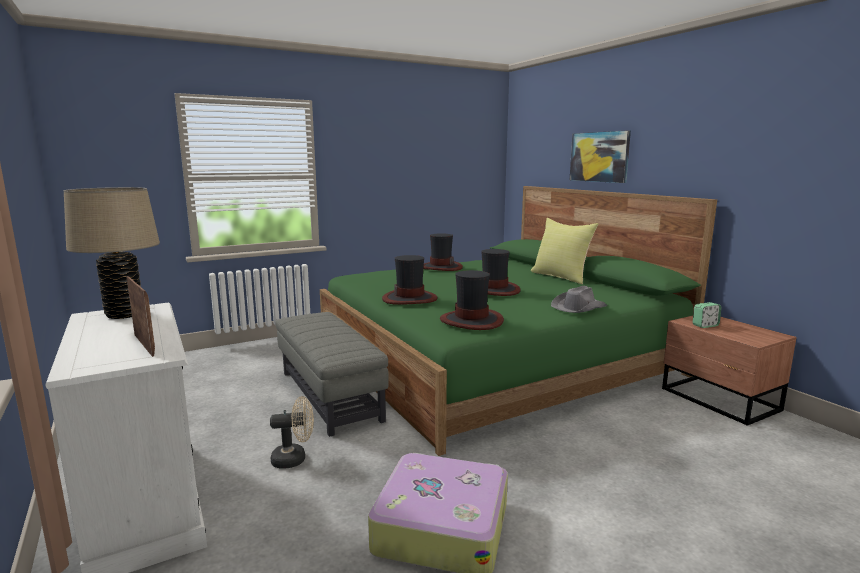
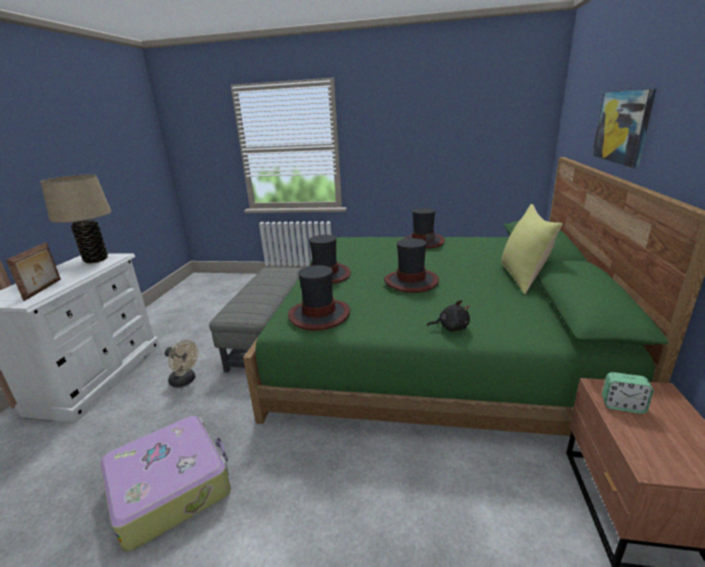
camera: 40 degrees right, 10 degrees up
grey hat [551,286,607,313] -> black plush toy [427,300,470,332]

